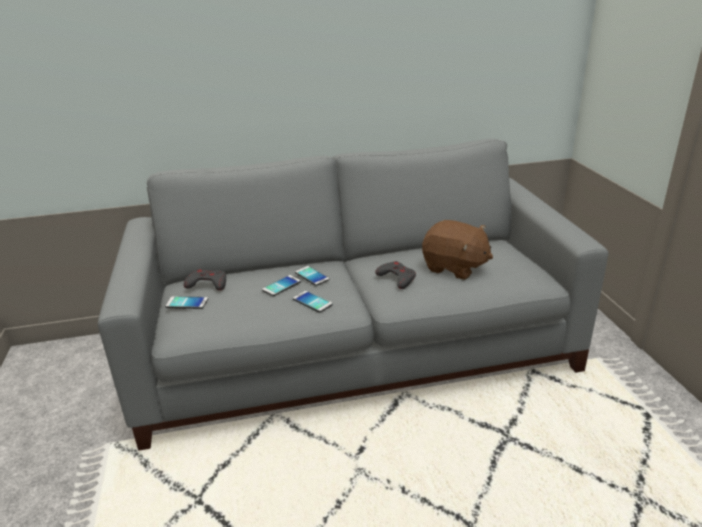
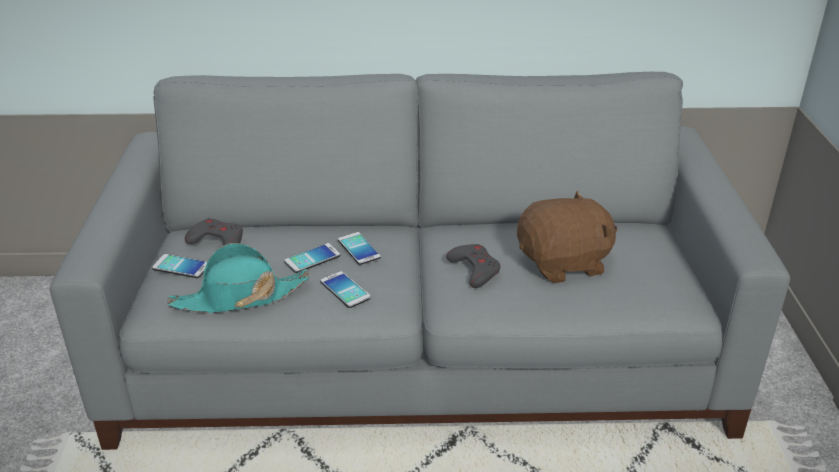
camera: 10 degrees right, 5 degrees up
brown plush toy [422,220,493,280] -> brown plush toy turned 60 degrees counterclockwise [517,191,617,283]
none -> turquoise hat [167,243,310,313]

